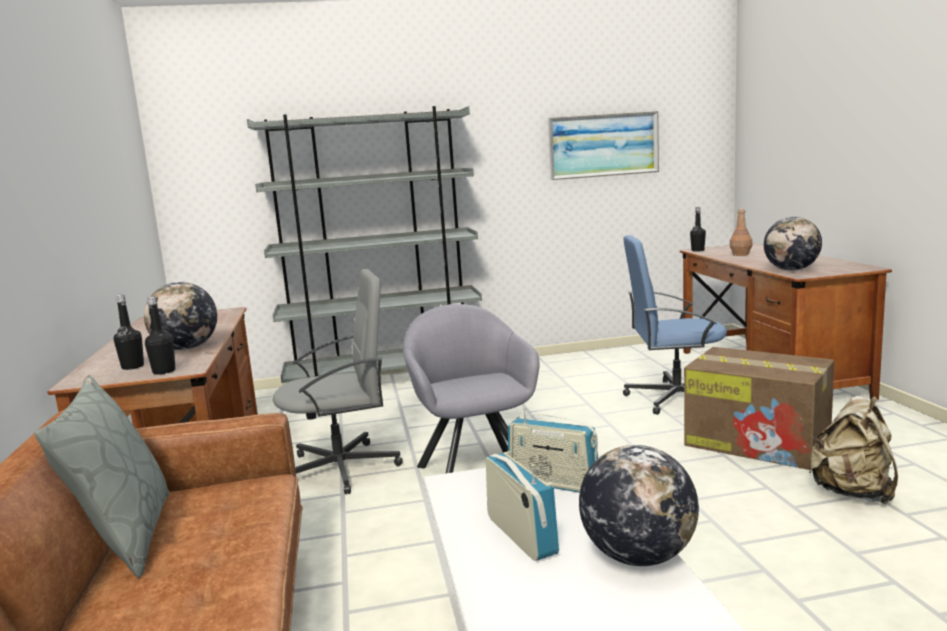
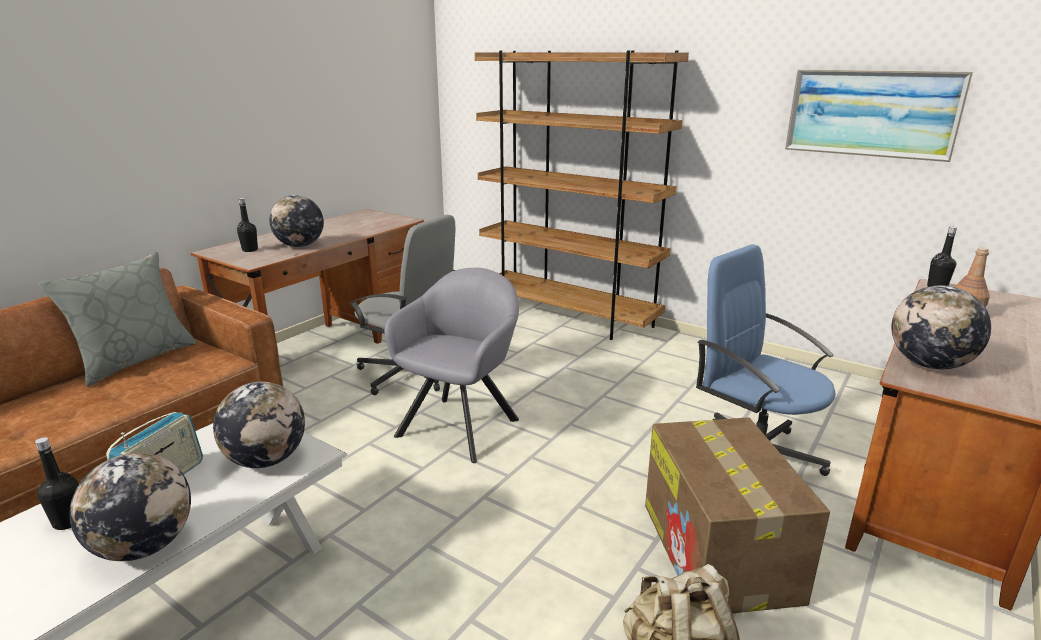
camera: 45 degrees right, 10 degrees up
black bottle [145,297,175,374] -> black bottle moved to [35,437,79,530]
grey bookcase [247,106,482,383] -> brown bookcase [475,50,689,340]
radio [508,407,598,493] -> globe [213,382,305,468]

